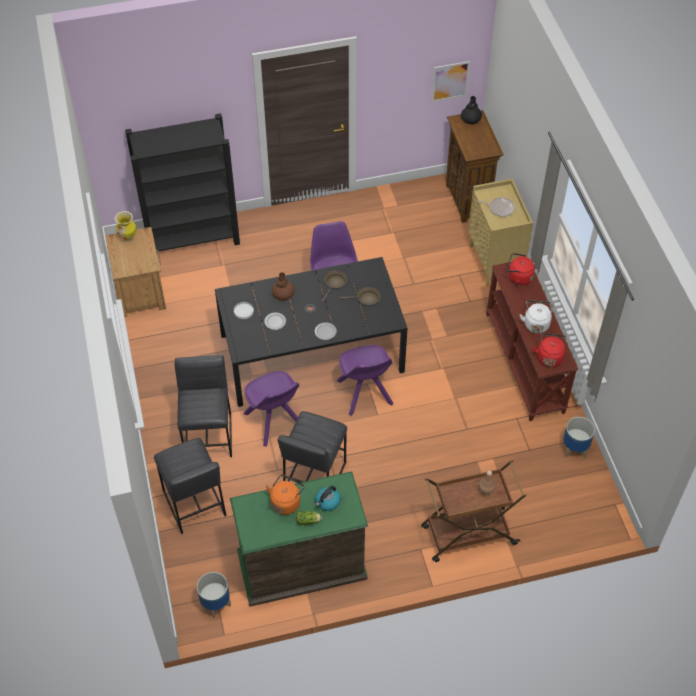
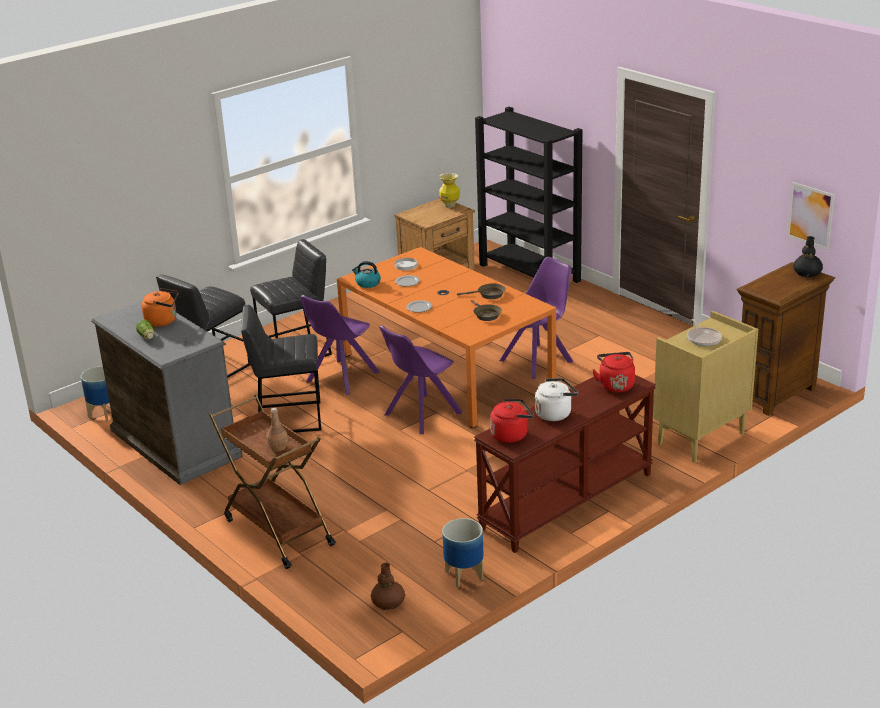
camera: 65 degrees right, 25 degrees down
black dining table [215,257,408,407] -> orange dining table [337,247,556,428]
green dresser [230,471,368,607] -> grey dresser [91,301,242,485]
brown vase [272,272,294,301] -> brown vase moved to [371,563,405,610]
kettle [315,486,341,511] -> kettle moved to [352,261,381,288]

